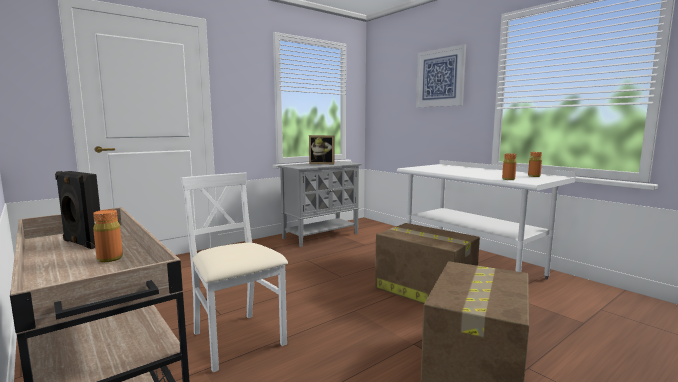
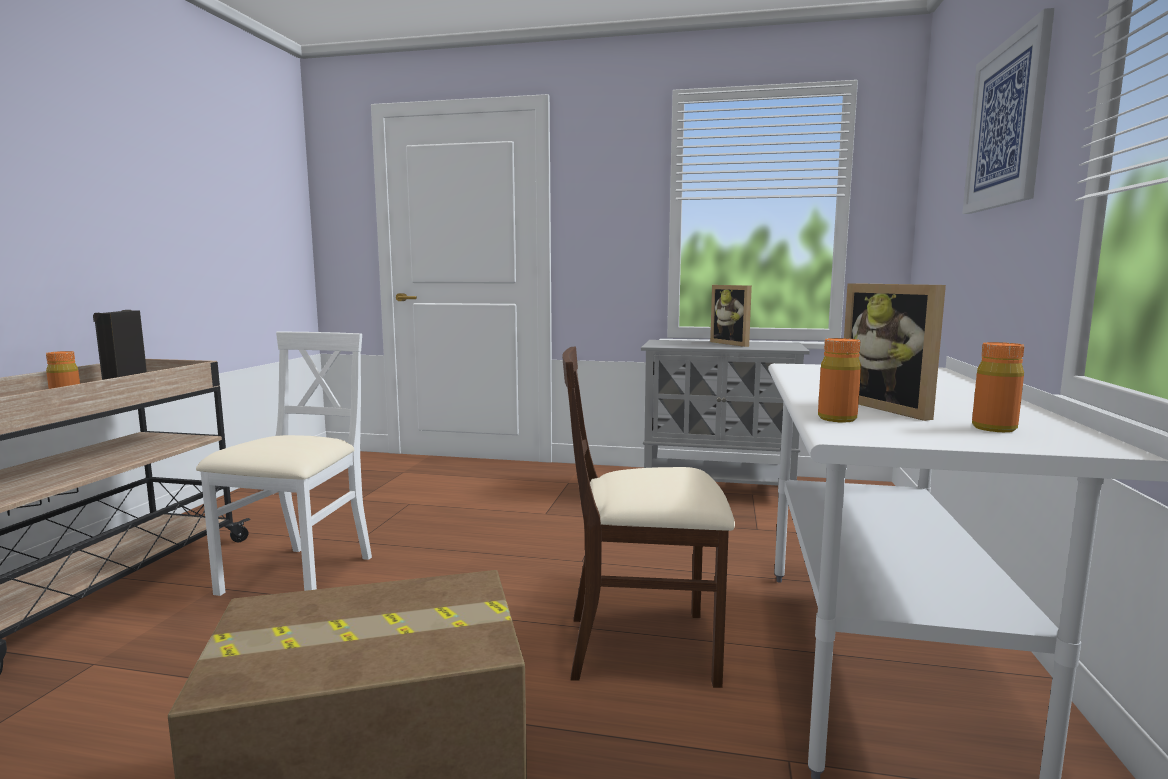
camera: 50 degrees right, 0 degrees up
cardboard box [375,223,480,304] -> beige chair [562,346,735,688]
none -> picture frame [844,283,946,421]

